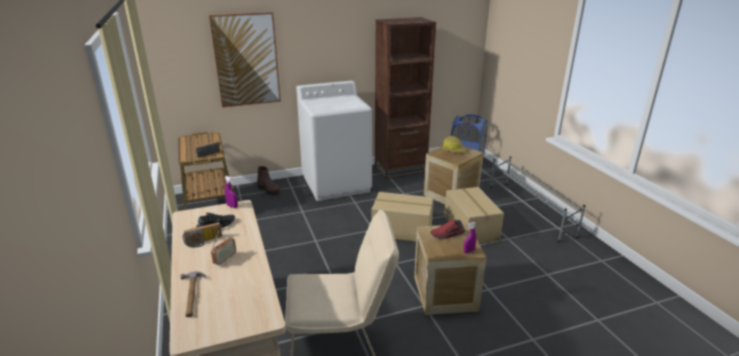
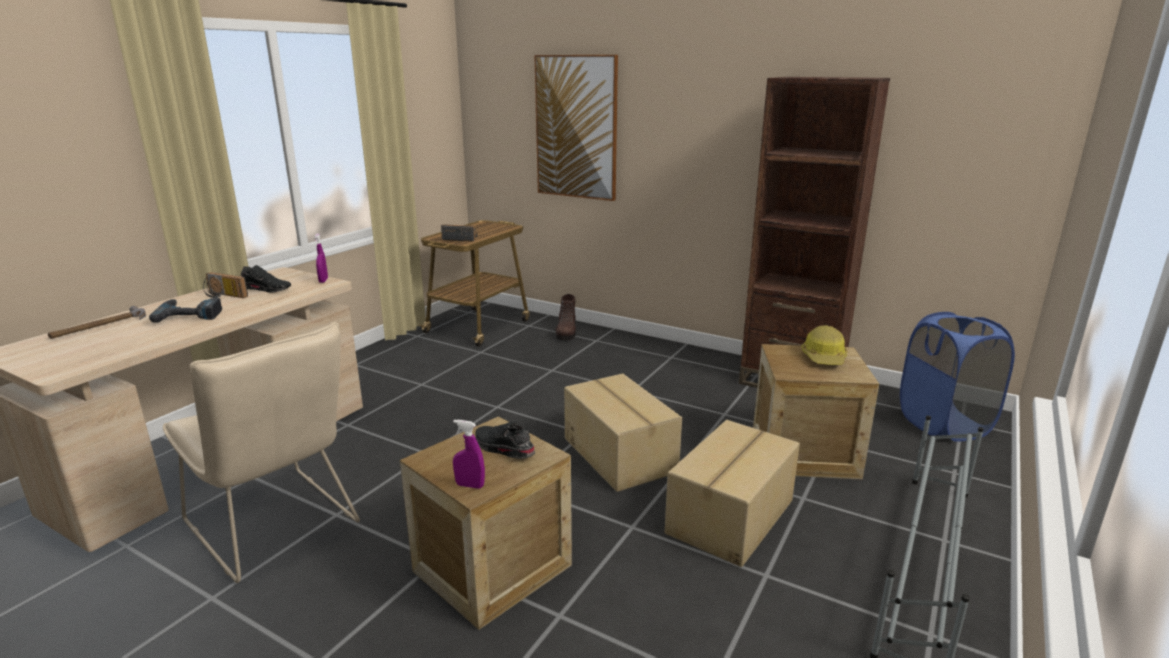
camera: 50 degrees right, 5 degrees down
radio [211,231,236,265] -> power drill [149,298,222,323]
white washing machine [296,81,372,201] -> none
red shoe [430,220,465,239] -> black shoe [475,422,535,459]

